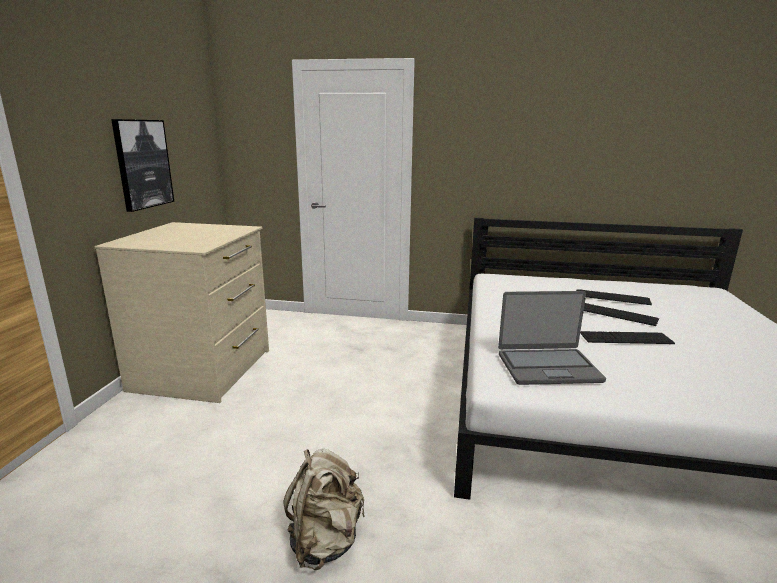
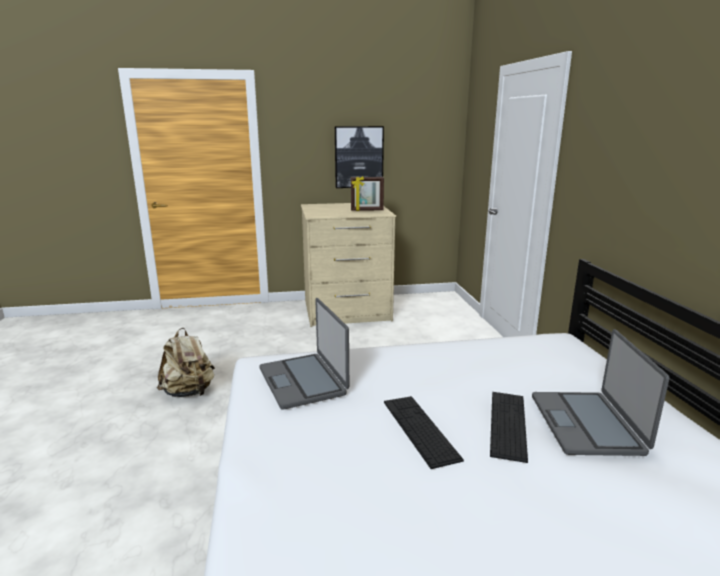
camera: 70 degrees right, 0 degrees up
keyboard [576,289,652,305] -> laptop [532,329,670,456]
none -> picture frame [351,176,384,211]

